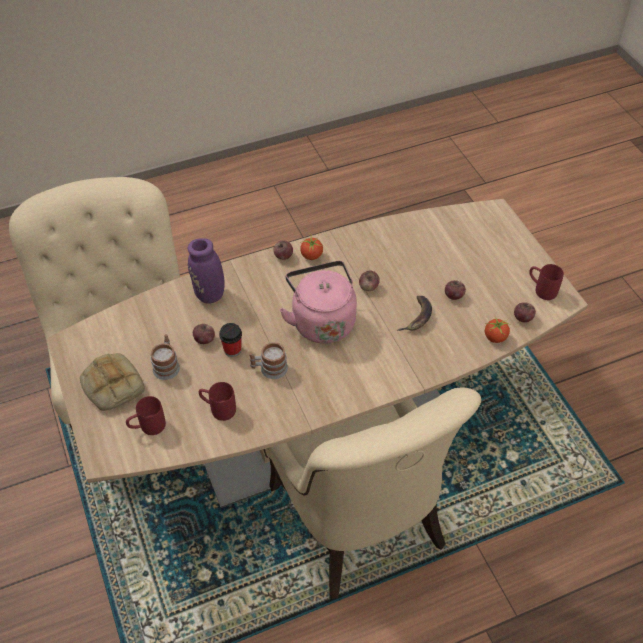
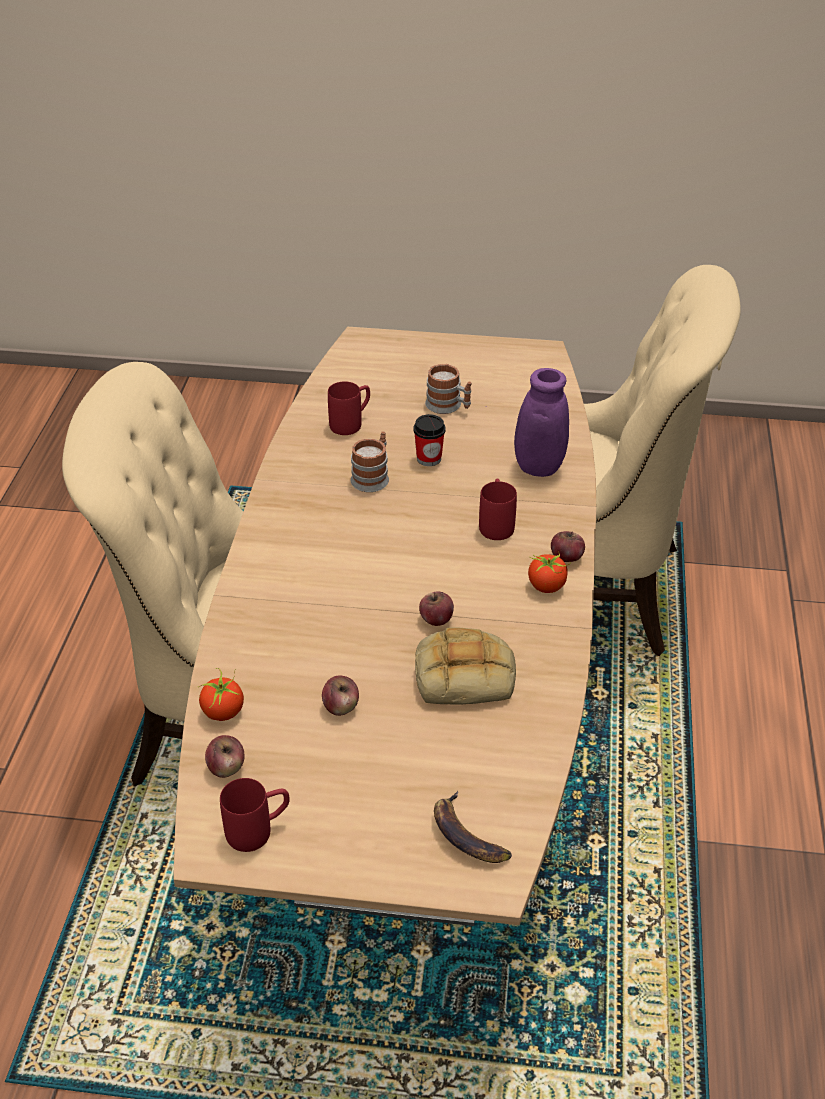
camera: 120 degrees right, 10 degrees down
bread [80,353,145,411] -> bread moved to [415,627,516,704]
red mug [126,396,166,435] -> red mug moved to [479,479,517,540]
apple [193,324,215,344] -> none
pink kettle [279,261,357,344] -> none
banana [398,296,432,331] -> banana moved to [434,791,512,863]

